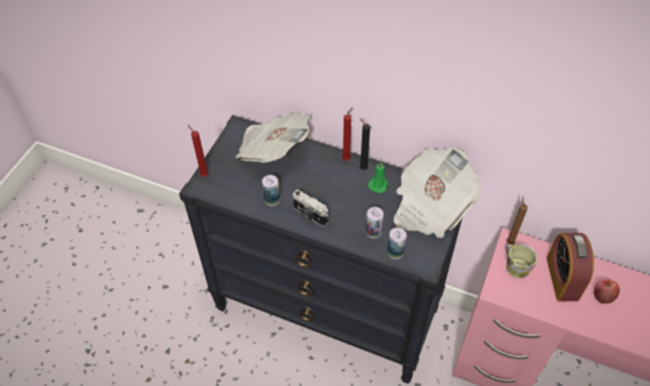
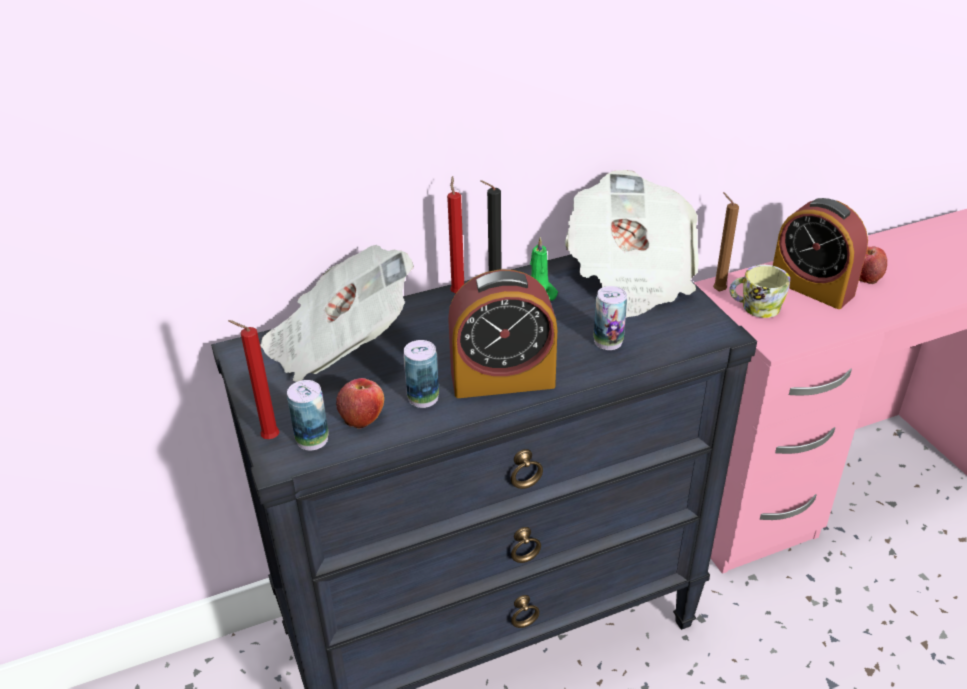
camera: 45 degrees left, 15 degrees down
camera [293,190,328,227] -> alarm clock [448,269,557,398]
can [387,228,407,259] -> can moved to [287,380,329,450]
none -> apple [336,378,384,429]

